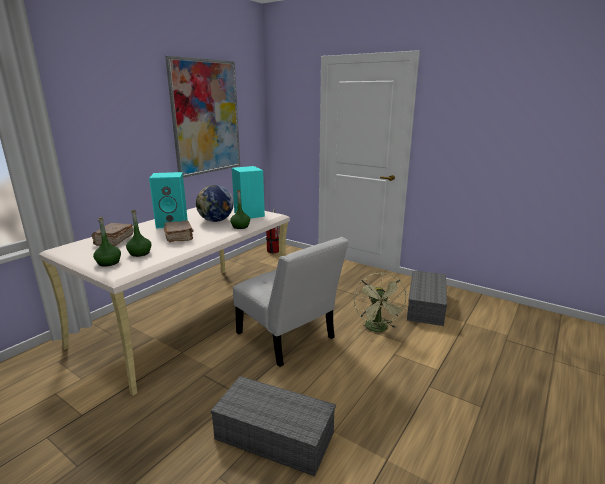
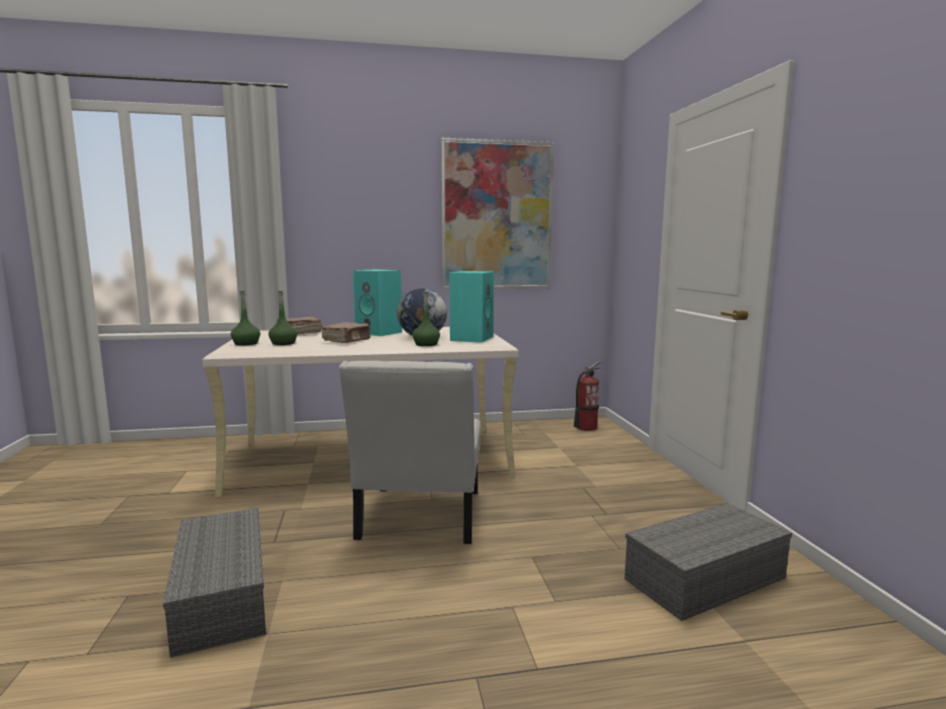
camera: 45 degrees right, 10 degrees down
green fan [354,273,408,332] -> none

